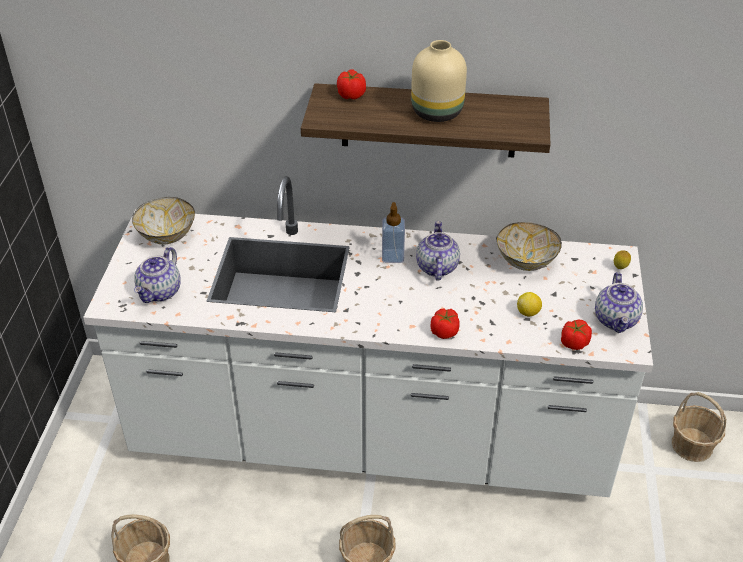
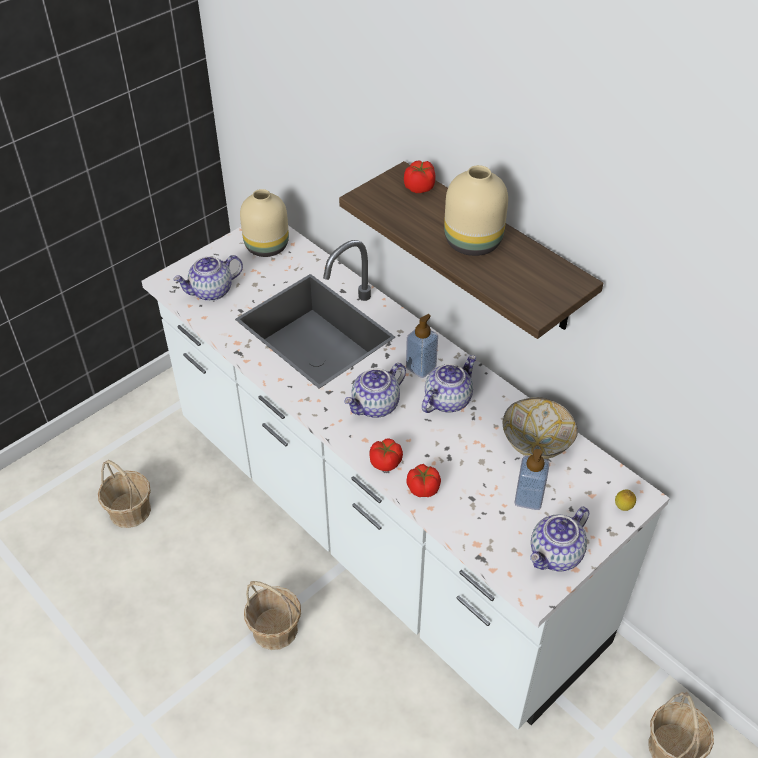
camera: 40 degrees right, 5 degrees up
bowl [132,197,195,245] -> beige vase [240,189,289,257]
lemon [517,292,542,317] -> none
tomato [561,320,592,350] -> tomato moved to [406,464,441,497]
none -> teapot [344,363,406,418]
none -> soap dispenser [514,449,550,510]

